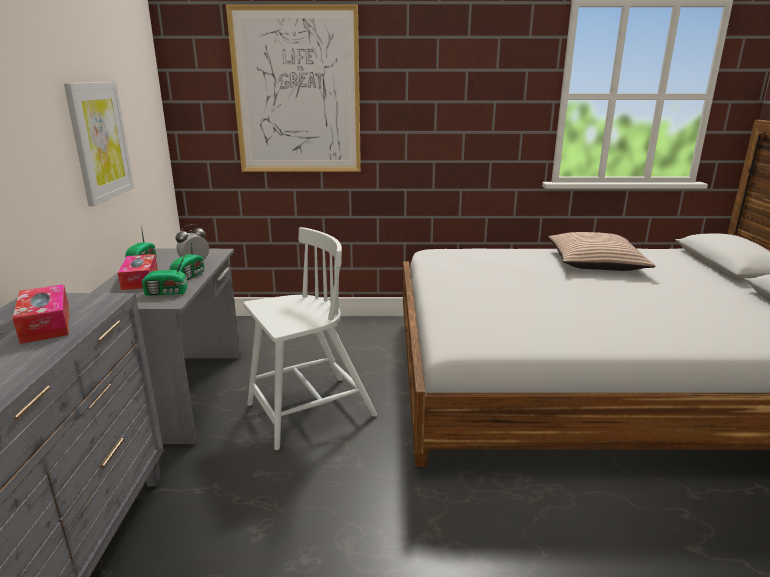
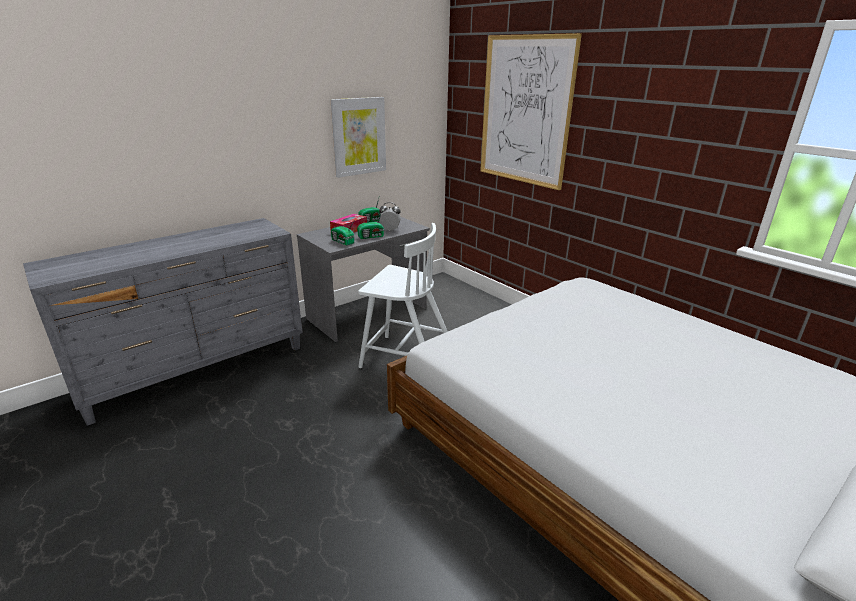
camera: 50 degrees right, 5 degrees up
tissue box [13,284,69,344] -> none
pillow [548,232,655,271] -> none

